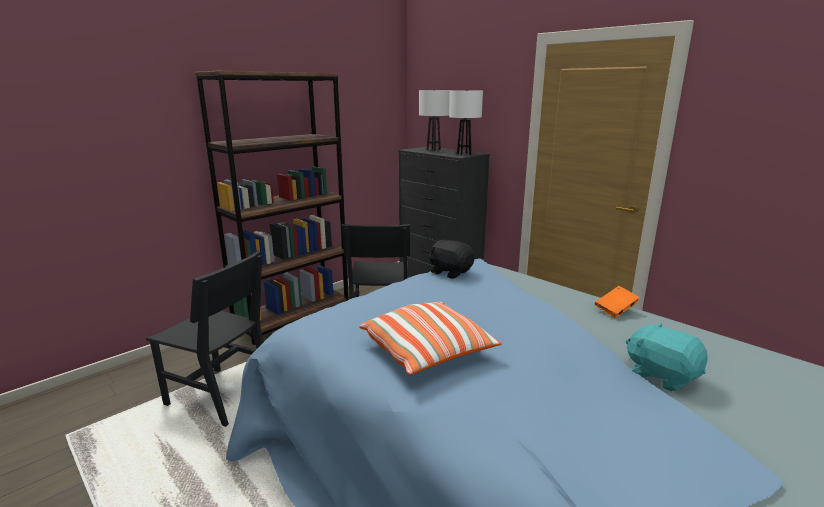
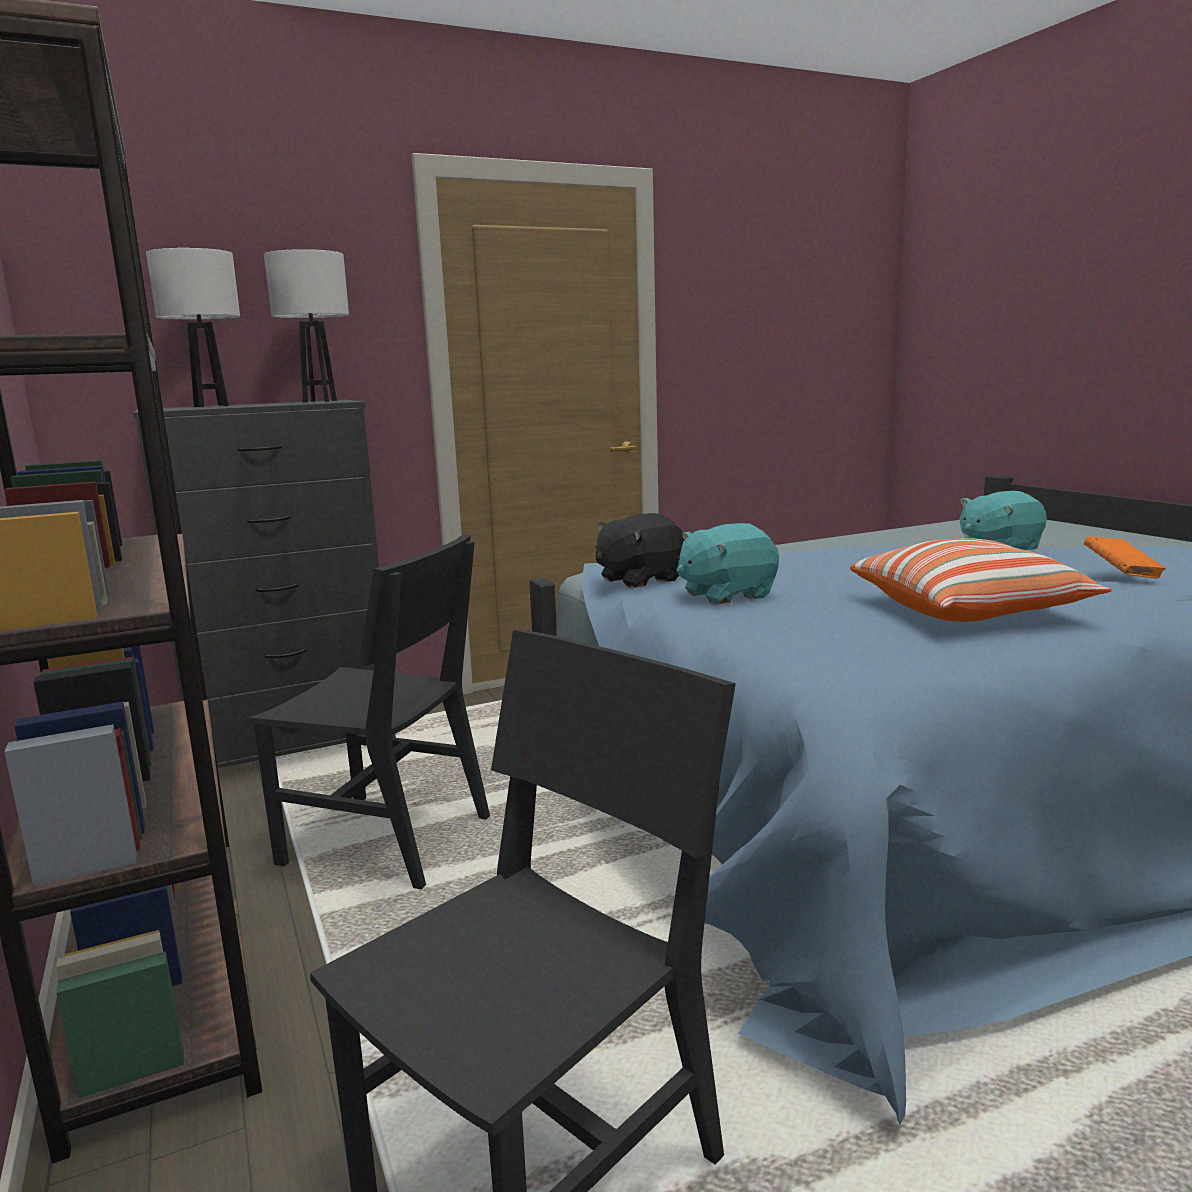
camera: 70 degrees left, 5 degrees down
orange book [595,286,640,318] -> orange book moved to [1084,536,1166,578]
none -> turquoise plush toy [676,523,779,605]

